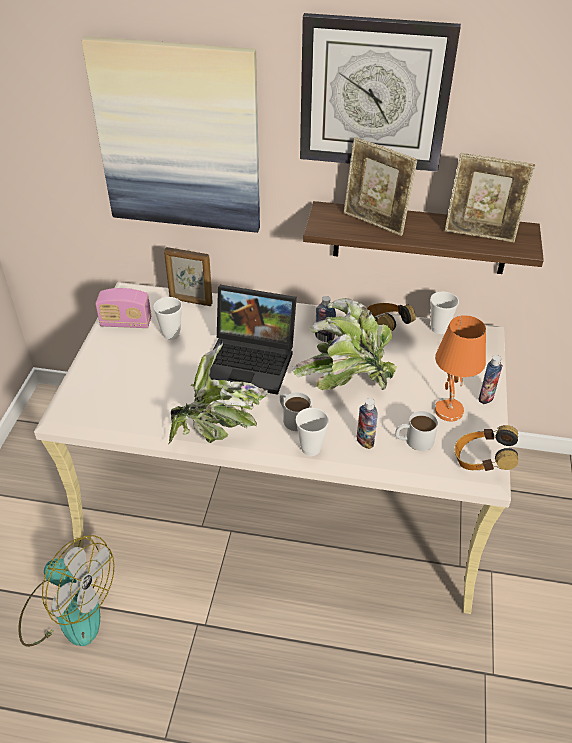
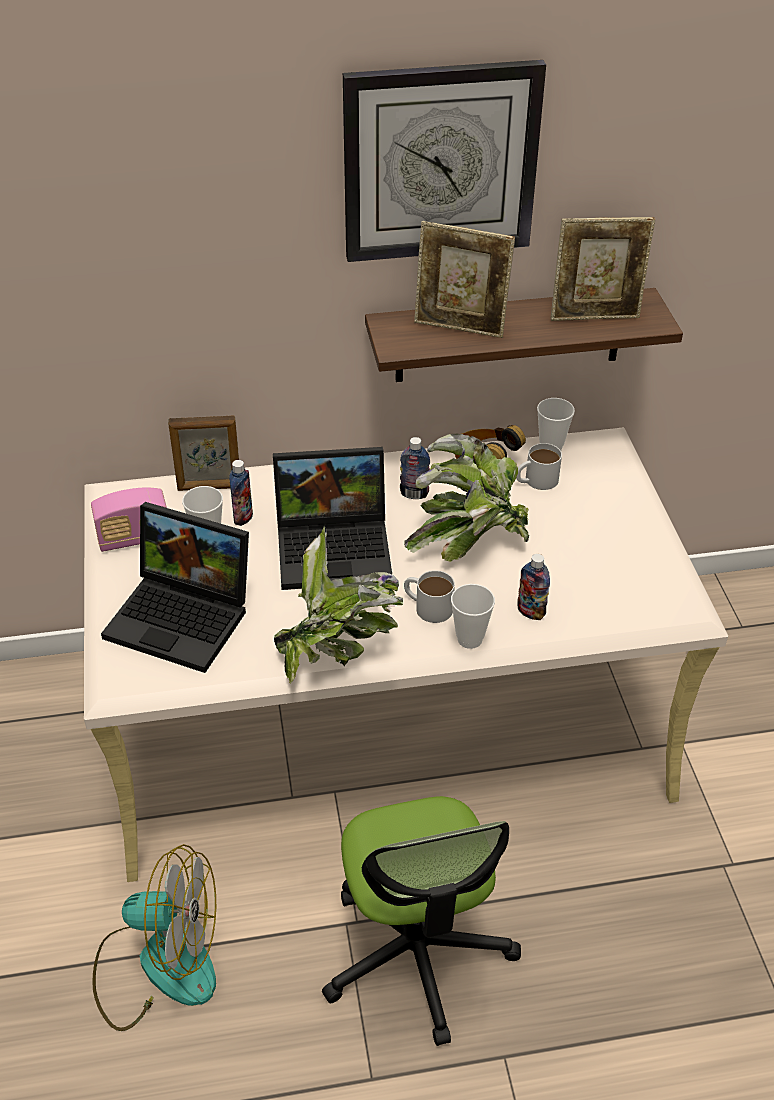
camera: 20 degrees left, 0 degrees up
picture [81,36,260,233] -> none
white mug [395,411,438,451] -> white mug moved to [516,443,562,490]
orange table lamp [435,315,486,421] -> none
headphones [455,425,518,471] -> none
bottle [479,355,503,404] -> bottle moved to [229,460,253,526]
none -> laptop [101,502,249,673]
none -> office chair [322,796,521,1046]

